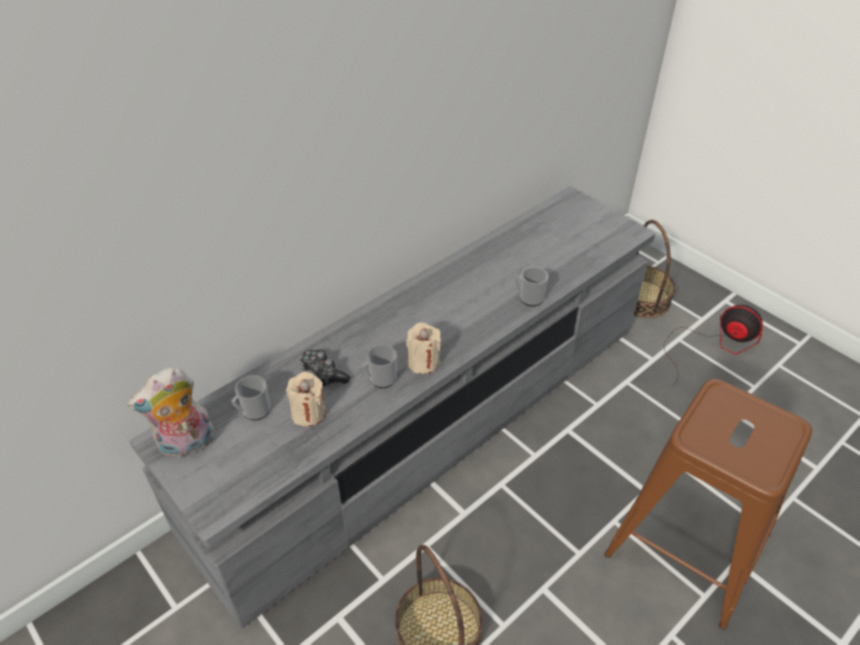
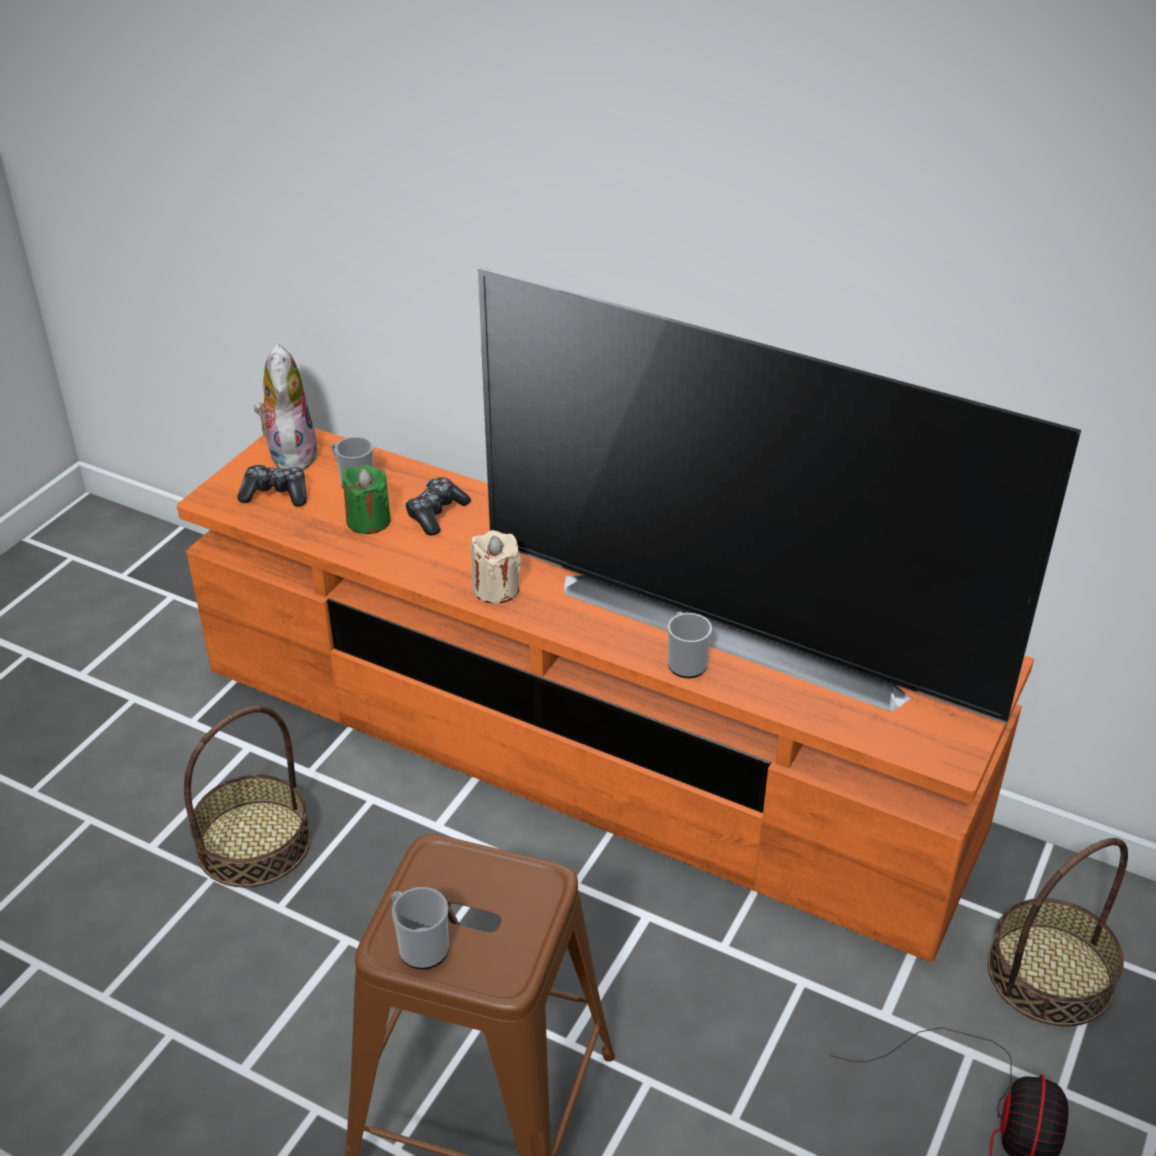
camera: 70 degrees right, 5 degrees down
plush toy [127,367,214,458] -> plush toy turned 45 degrees clockwise [254,343,319,472]
grey tv stand [129,186,655,628] -> orange tv stand [177,428,1034,962]
beige candle [286,372,326,427] -> green candle [342,465,391,534]
mug [362,344,397,388] -> mug moved to [392,887,449,969]
none -> game controller [237,464,307,507]
none -> television [478,267,1081,724]

